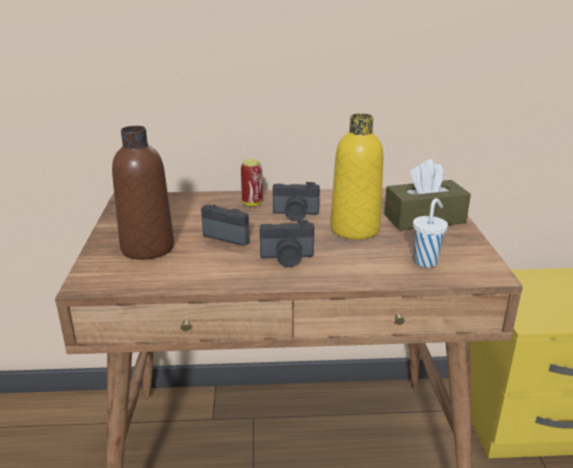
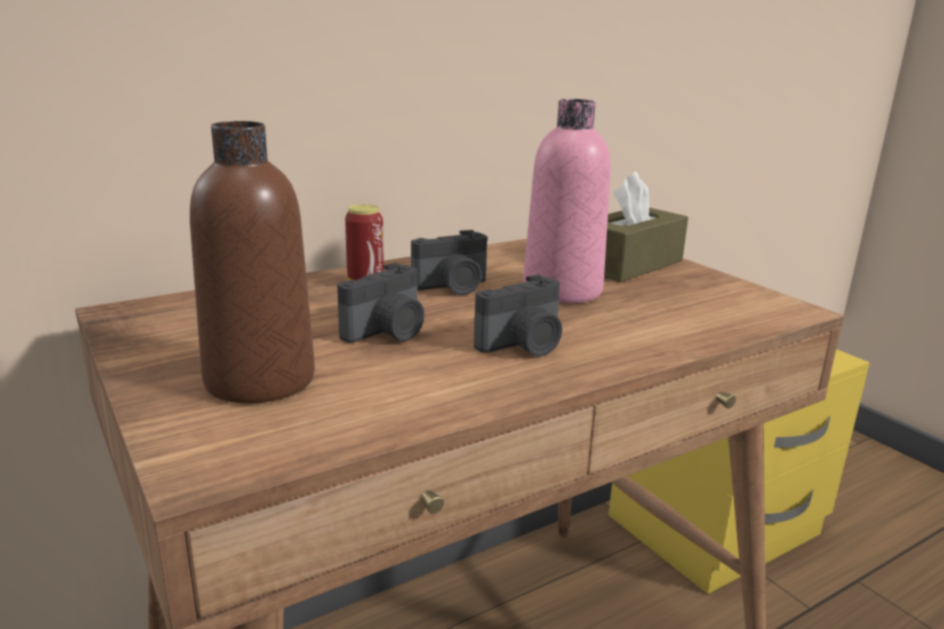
camera: 30 degrees left, 5 degrees down
camera [201,204,249,246] -> camera turned 135 degrees clockwise [337,262,424,343]
yellow bottle [330,113,383,240] -> pink bottle [523,99,611,303]
white cup [413,198,448,268] -> none

